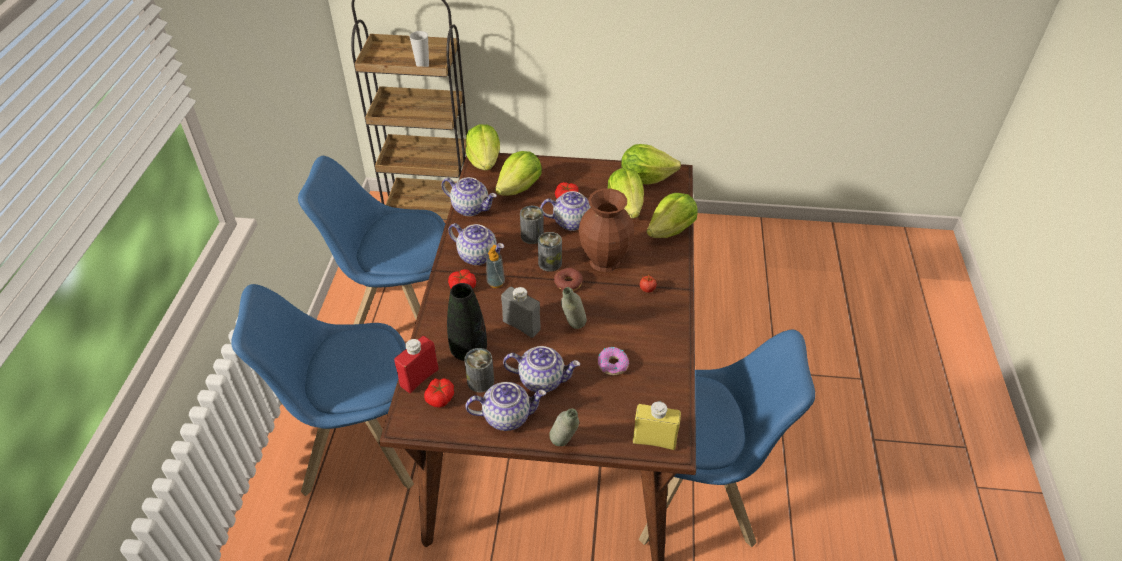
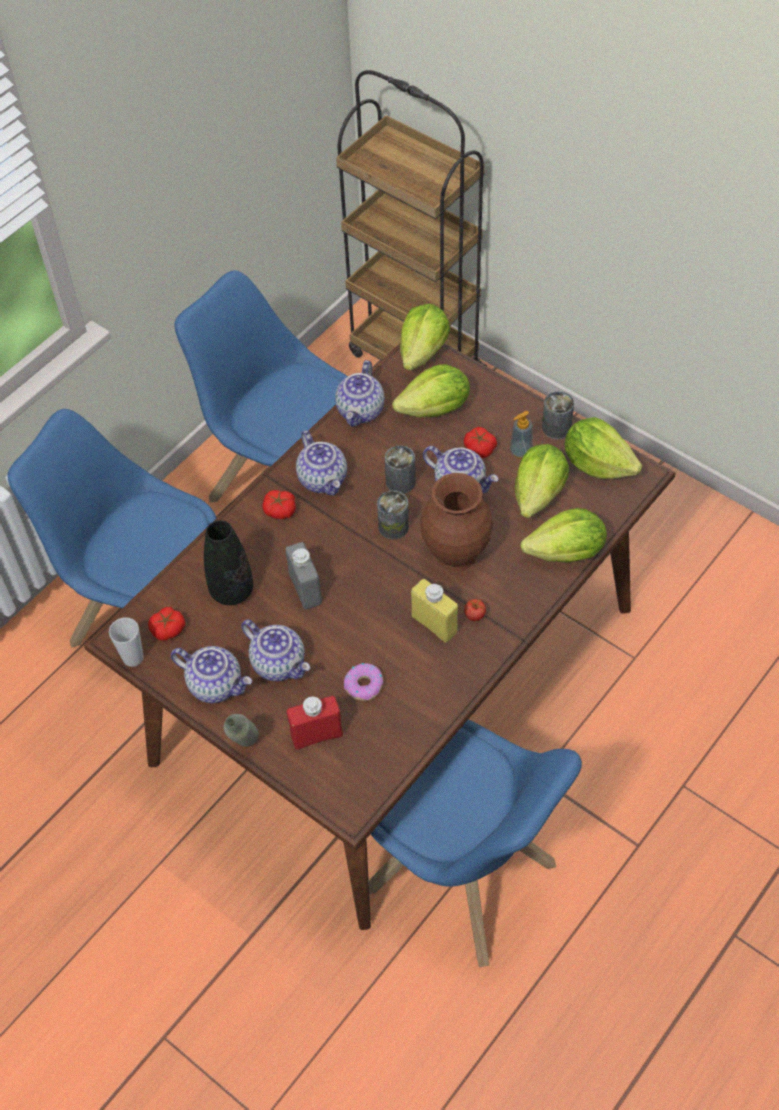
camera: 35 degrees right, 10 degrees up
red bottle [394,336,439,393] -> red bottle moved to [287,695,343,750]
cup [410,31,429,67] -> cup moved to [109,617,144,667]
teapot [441,177,497,216] -> teapot turned 45 degrees clockwise [335,360,385,427]
can [464,348,494,392] -> can moved to [542,391,574,439]
soap dispenser [486,245,505,288] -> soap dispenser moved to [510,411,533,459]
donut [554,268,583,292] -> none
grey bottle [561,287,587,329] -> none
yellow bottle [633,401,681,450] -> yellow bottle moved to [411,579,458,643]

